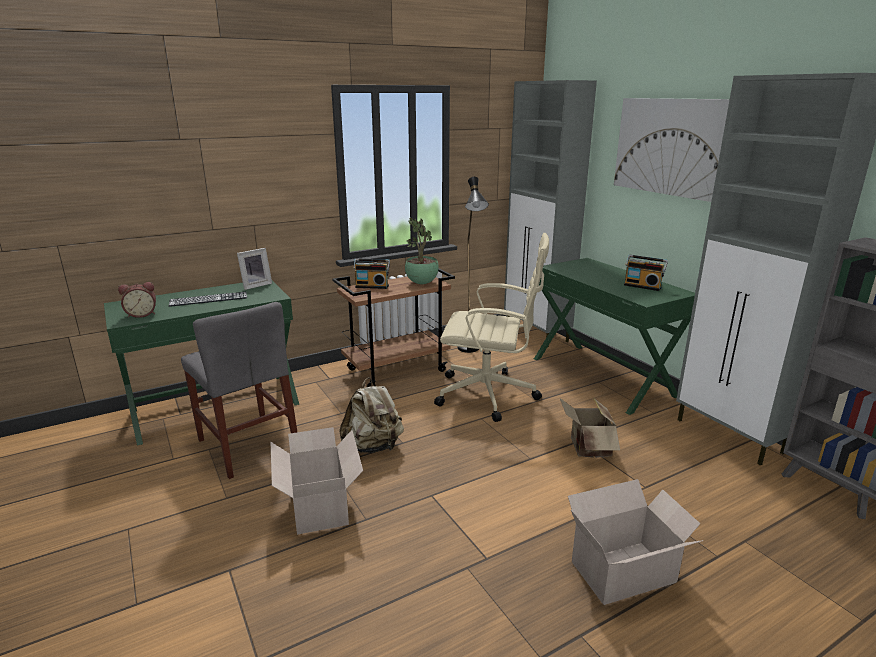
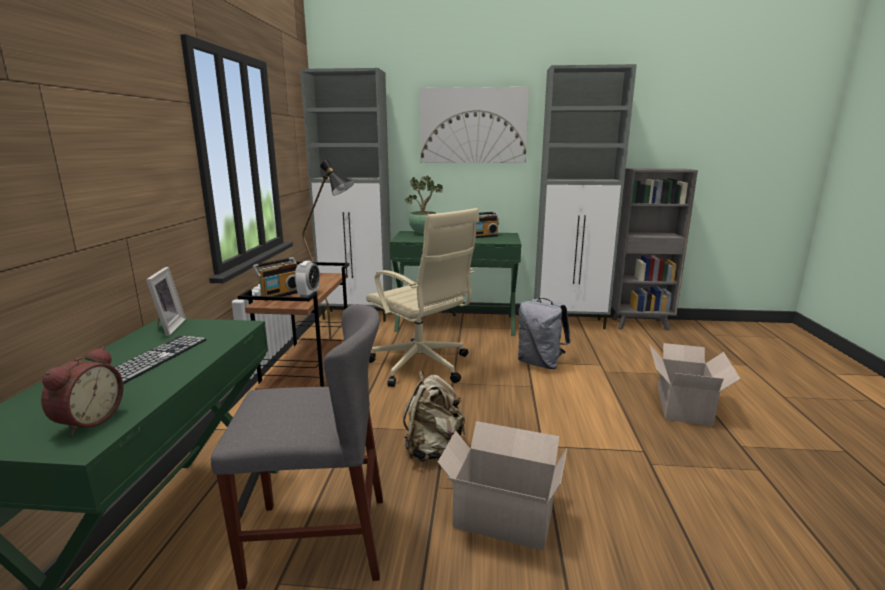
camera: 55 degrees left, 5 degrees down
potted plant [405,218,439,284] -> potted plant moved to [405,176,443,234]
beige office chair [434,233,549,422] -> beige office chair turned 90 degrees clockwise [366,208,479,387]
cardboard box [560,398,620,458] -> grey backpack [518,298,570,369]
none -> alarm clock [295,261,320,297]

